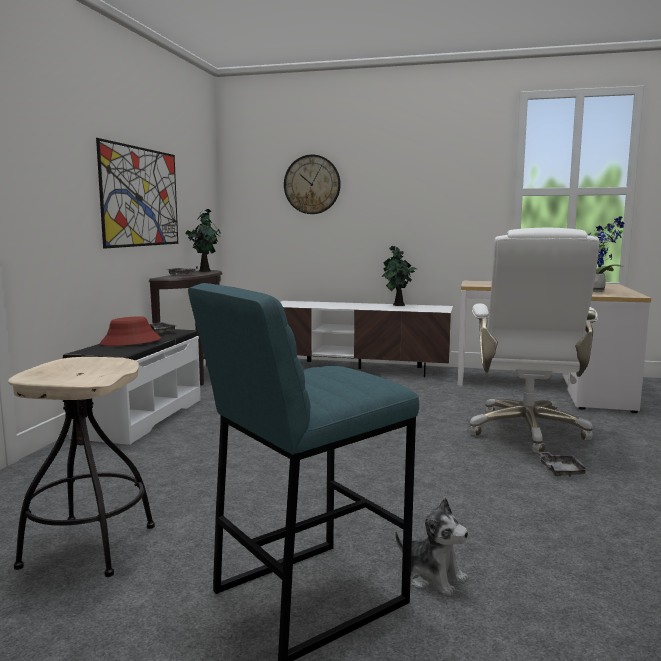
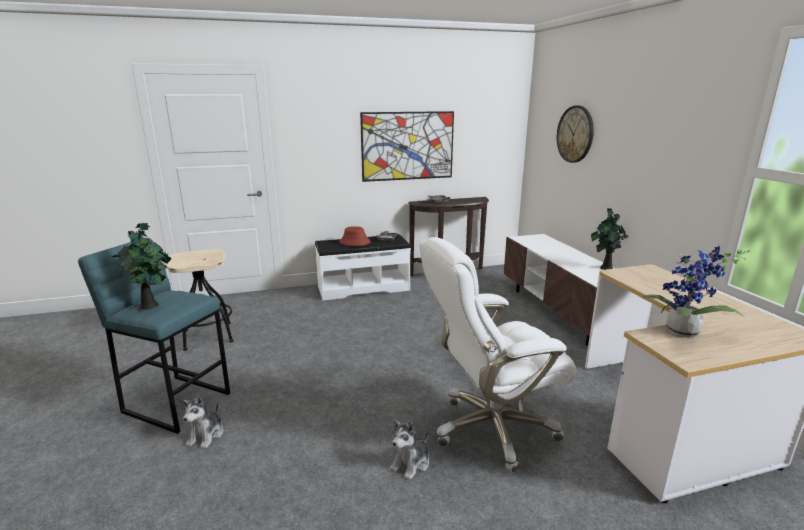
camera: 60 degrees right, 10 degrees up
potted plant [185,209,221,272] -> potted plant moved to [112,223,172,310]
grey tray [538,452,589,477] -> plush toy [390,420,429,480]

